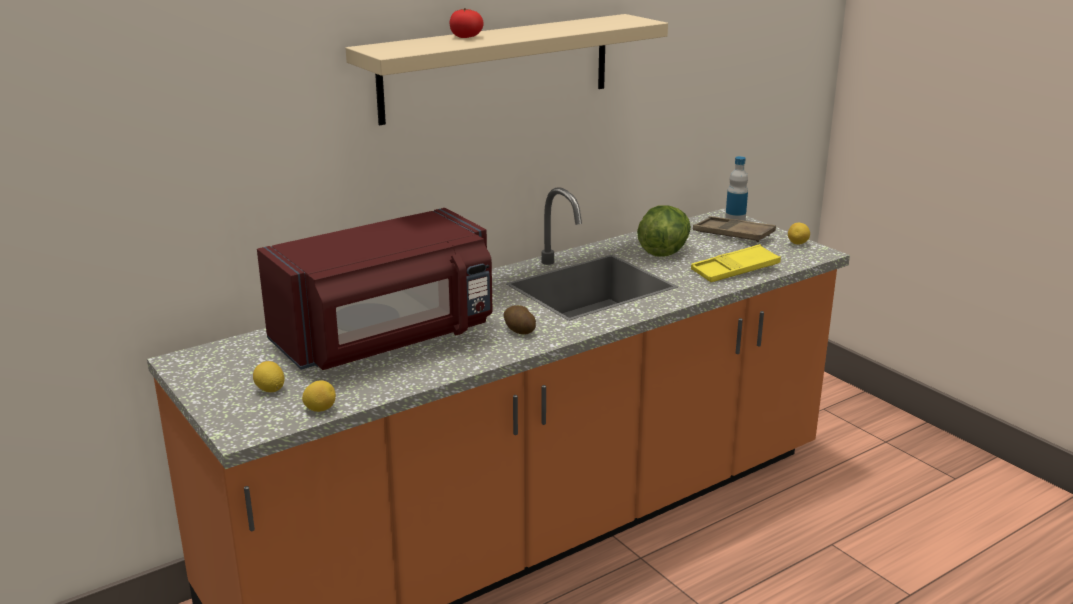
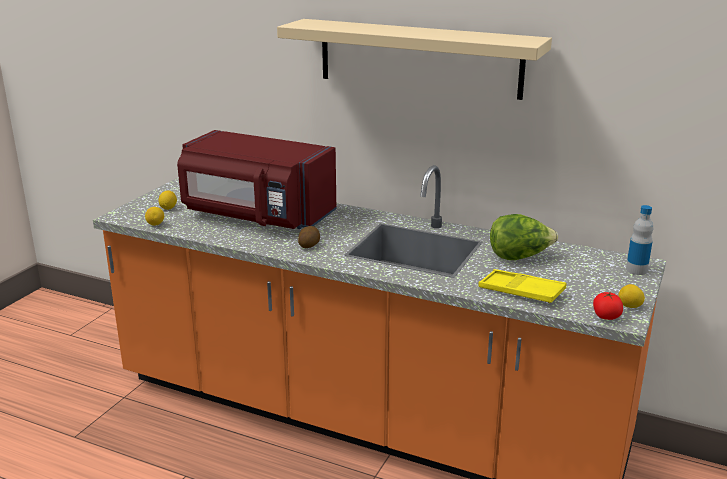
camera: 60 degrees right, 0 degrees up
tomato [449,8,484,38] -> tomato moved to [593,292,623,320]
brown tray [693,216,776,242] -> none

